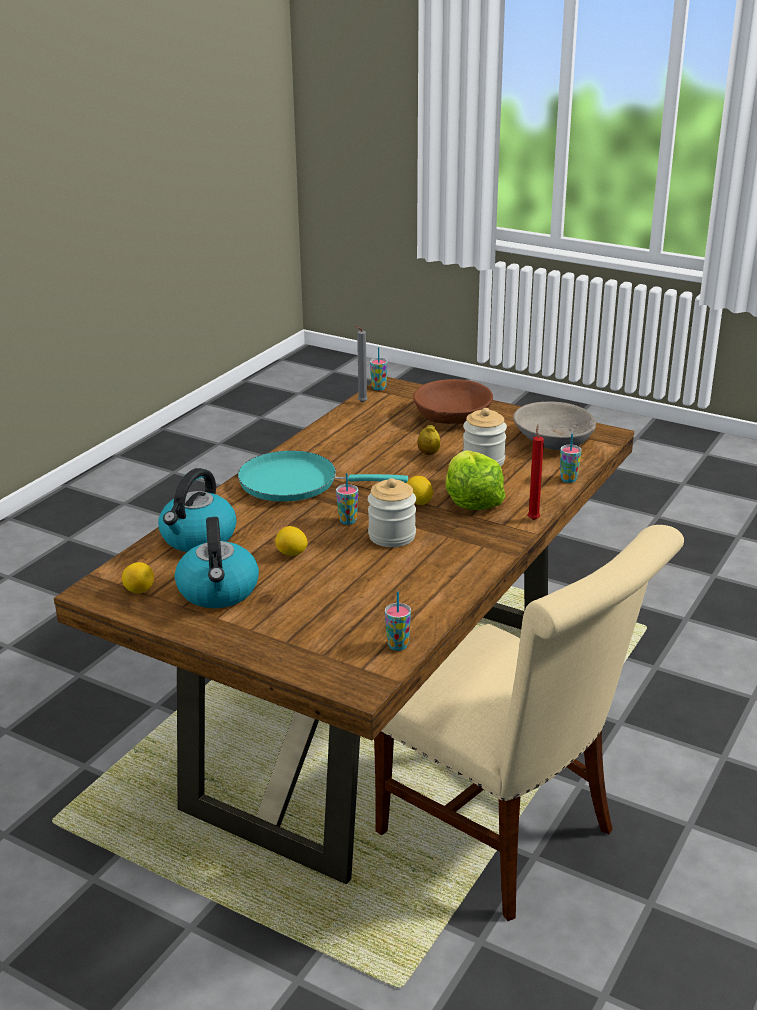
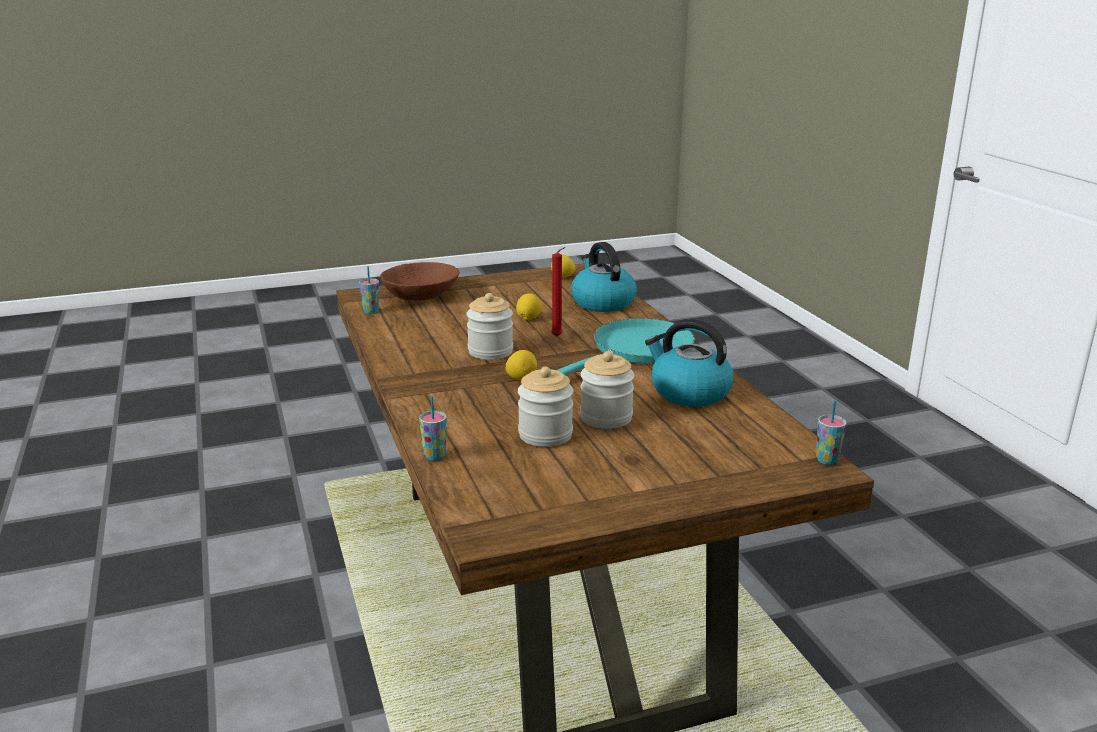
camera: 130 degrees right, 5 degrees down
kettle [175,517,259,608] -> kettle moved to [645,319,734,407]
cup [336,473,358,525] -> none
grey candle [353,325,368,403] -> none
beige chair [374,525,684,921] -> none
brown bowl [413,379,493,424] -> brown bowl moved to [380,262,459,301]
lemon [417,425,440,455] -> jar [580,351,635,429]
lettuce [446,450,506,510] -> none
grey bowl [513,401,596,450] -> none
red candle [528,424,544,520] -> red candle moved to [551,247,565,336]

